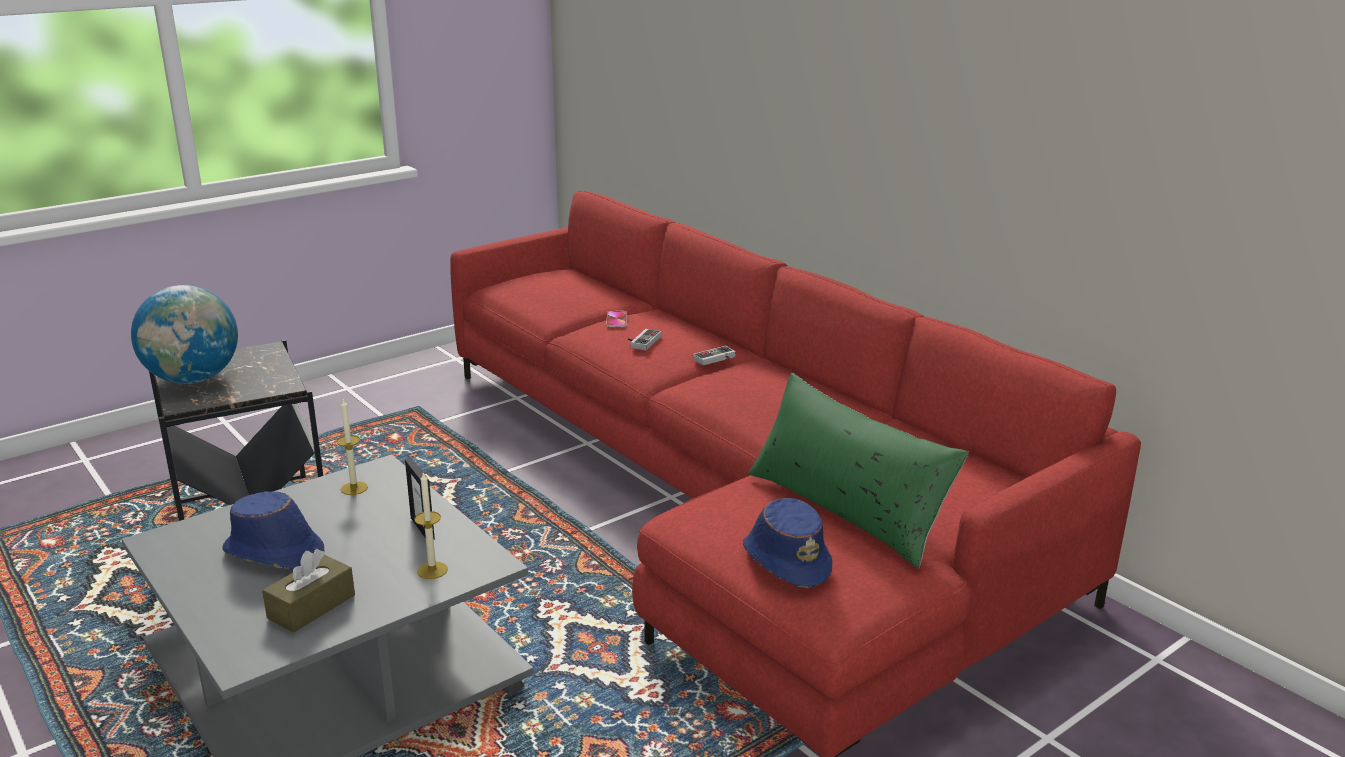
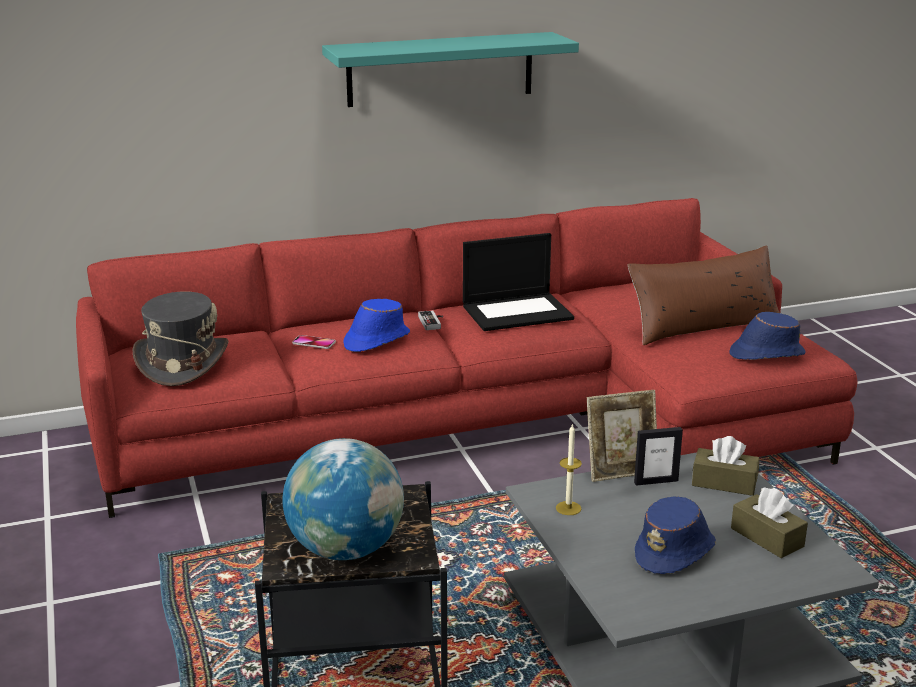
camera: 70 degrees left, 0 degrees up
candle [415,472,448,579] -> brown tissue box [692,436,759,496]
game controller [628,329,661,350] -> blue hat [343,299,410,352]
green pillow [748,373,969,568] -> brown pillow [628,246,780,345]
none -> grey hat [132,291,229,386]
none -> turquoise shelf [322,32,579,107]
none -> laptop [463,233,574,331]
none -> picture frame [587,390,657,482]

